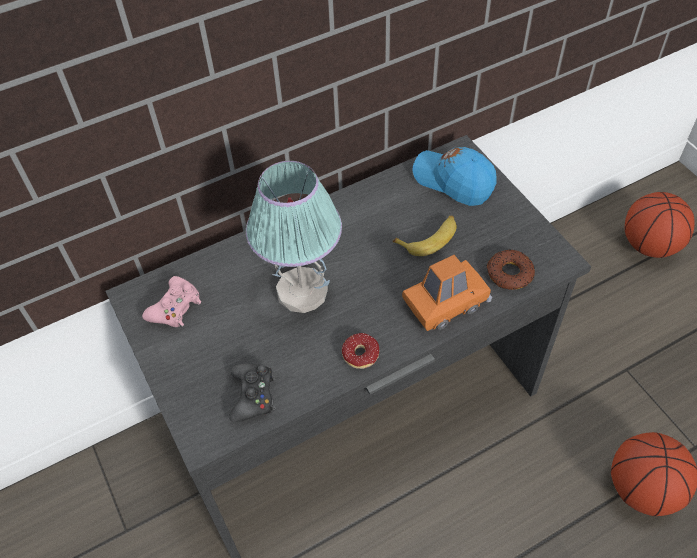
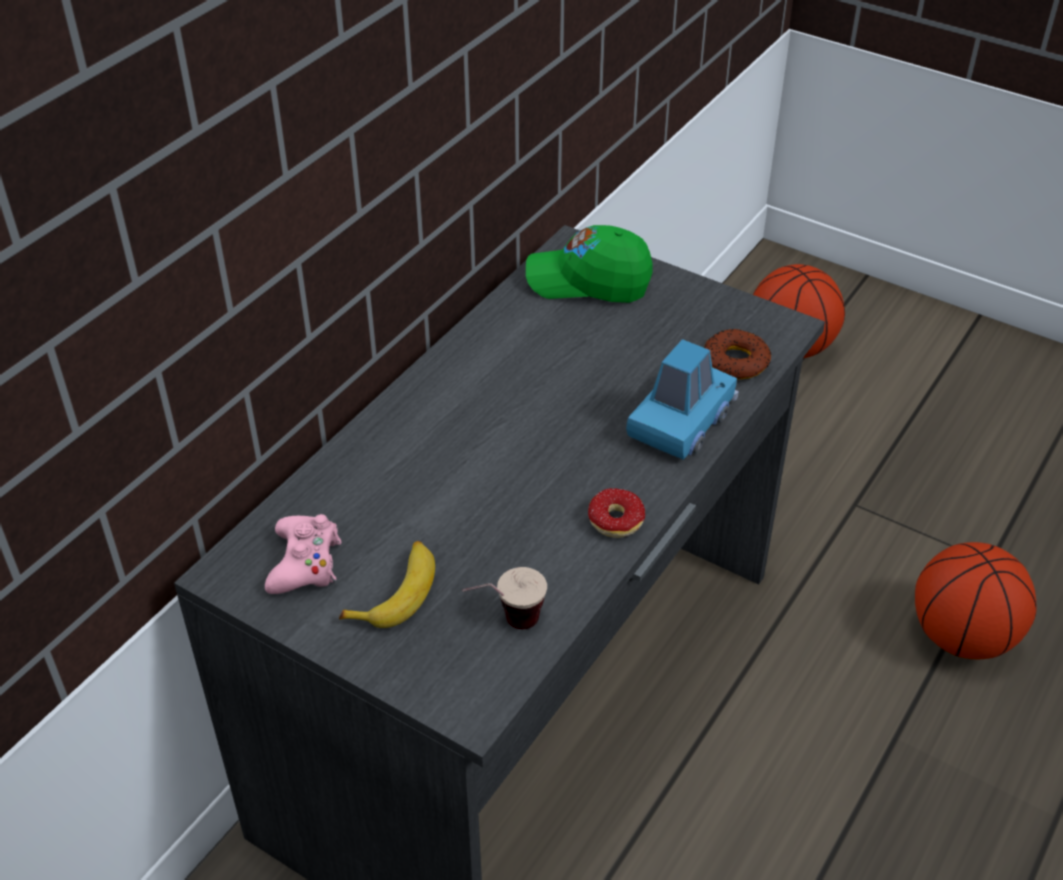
camera: 30 degrees left, 10 degrees down
black game controller [229,364,276,422] -> cup [462,567,547,629]
table lamp [246,161,342,313] -> none
banana [392,216,457,256] -> banana moved to [339,541,435,628]
orange toy car [402,255,492,331] -> blue toy car [626,339,739,460]
blue cap [412,147,496,206] -> green cap [526,225,652,303]

